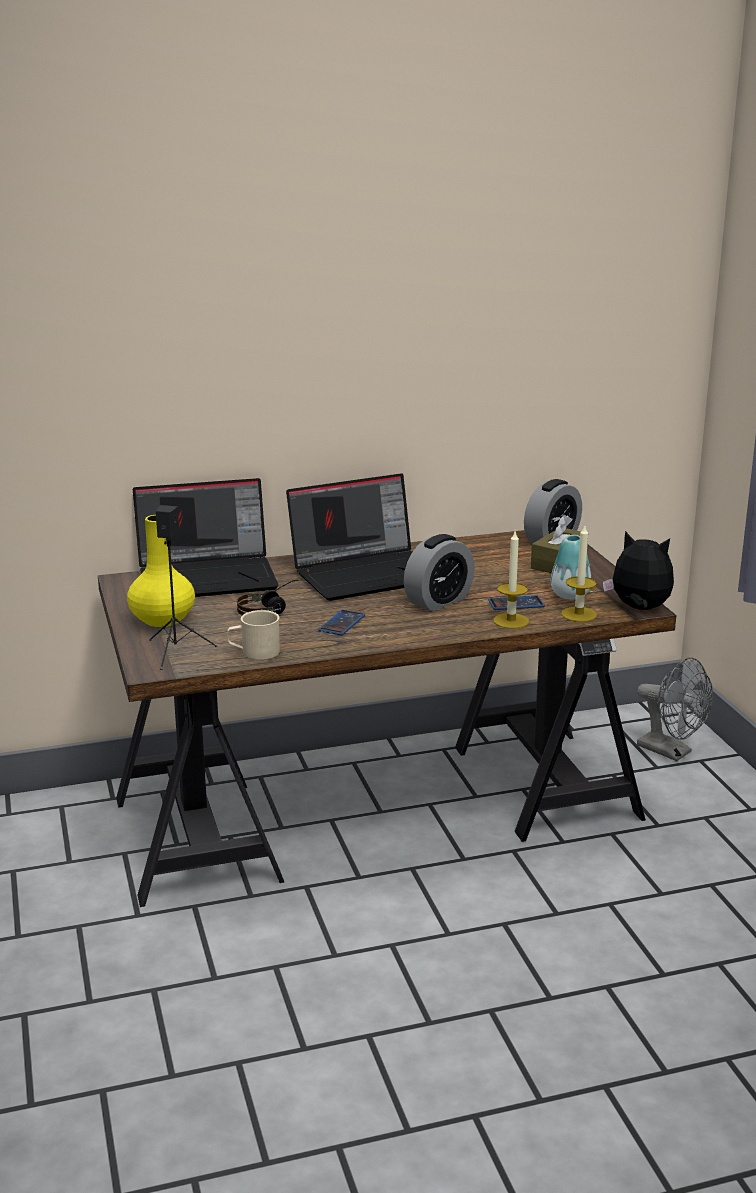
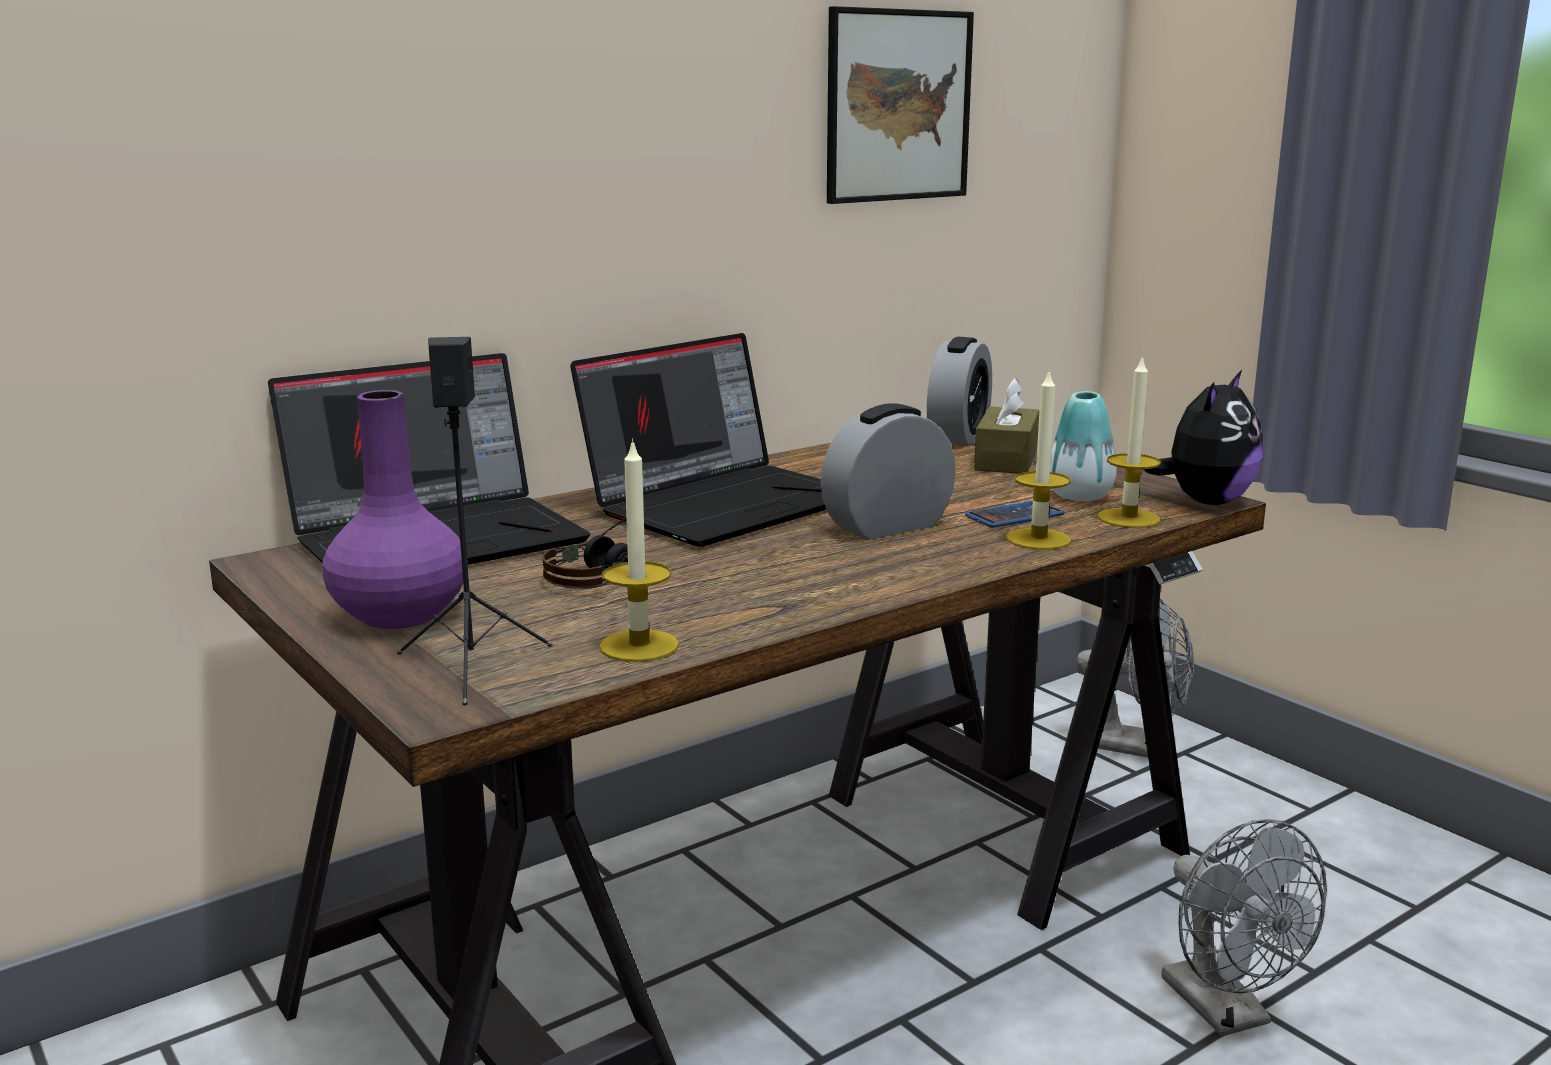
camera: 20 degrees left, 5 degrees down
yellow vase [127,515,195,627] -> purple vase [322,390,468,629]
beige mug [227,610,280,660] -> candle [599,438,679,662]
phone [318,610,365,635] -> none
alarm clock [404,534,475,611] -> alarm clock turned 150 degrees counterclockwise [821,403,956,540]
plush toy [603,531,674,610] -> plush toy turned 120 degrees clockwise [1143,370,1263,505]
none -> picture [827,6,974,204]
none -> grey fan [1162,819,1327,1036]

